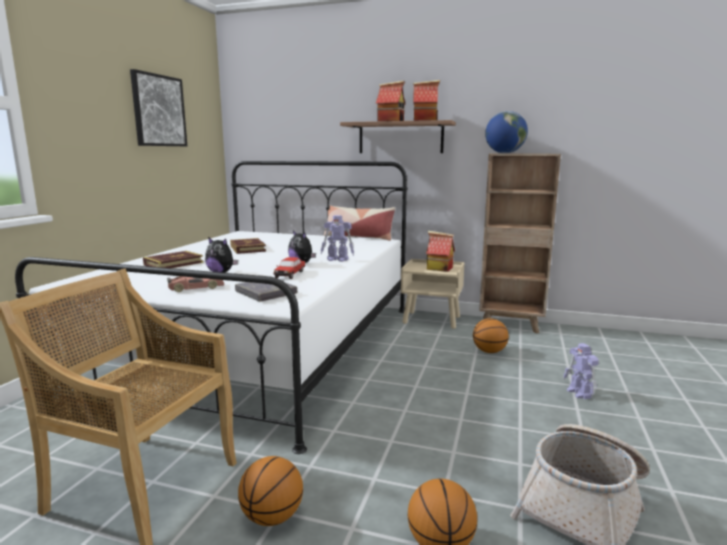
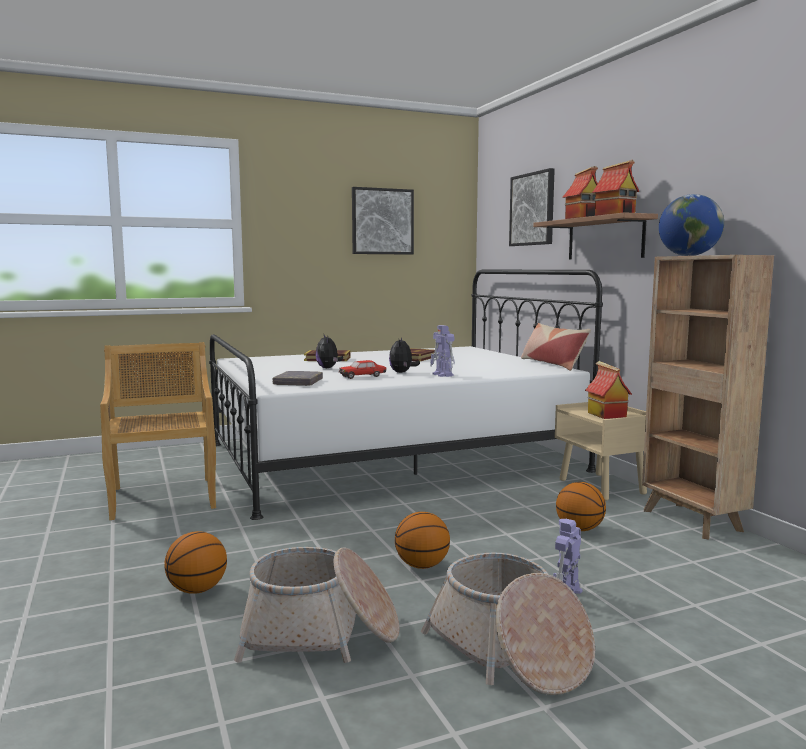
camera: 50 degrees right, 5 degrees down
toy car [167,276,224,292] -> none
basketball [238,456,303,526] -> basketball moved to [395,512,450,569]
none -> basket [421,553,595,695]
none -> picture [509,168,555,246]

